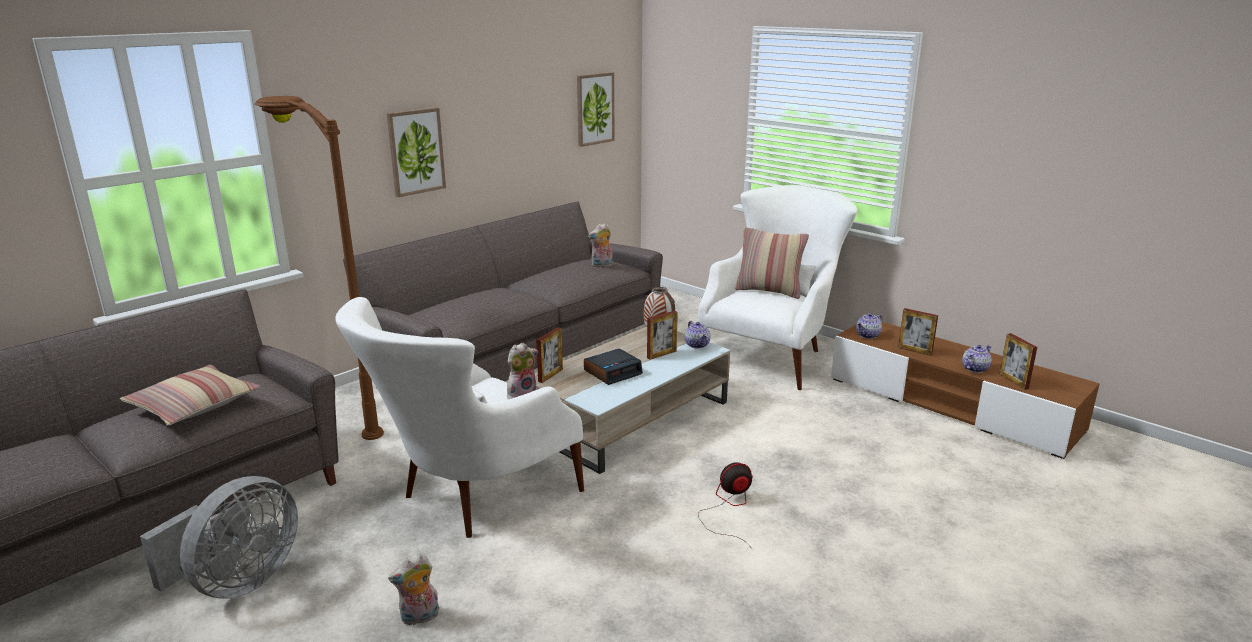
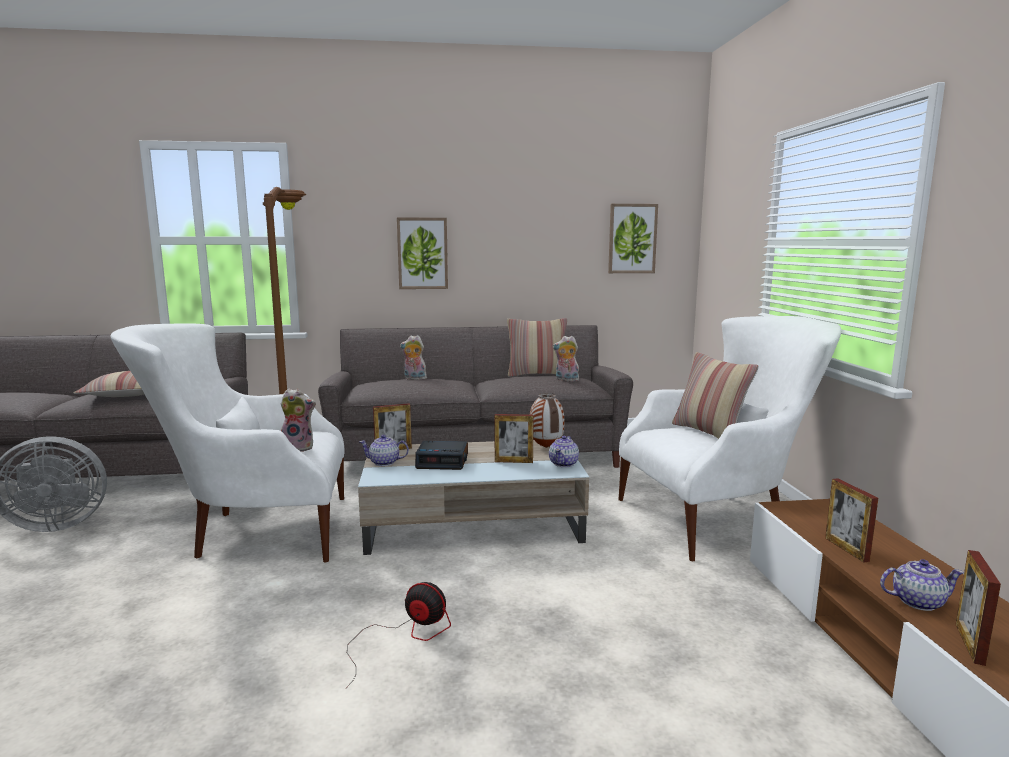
camera: 40 degrees right, 10 degrees down
plush toy [388,553,439,626] -> plush toy moved to [400,335,427,380]
teapot [856,313,882,339] -> teapot moved to [359,435,409,466]
none -> pillow [507,318,567,377]

